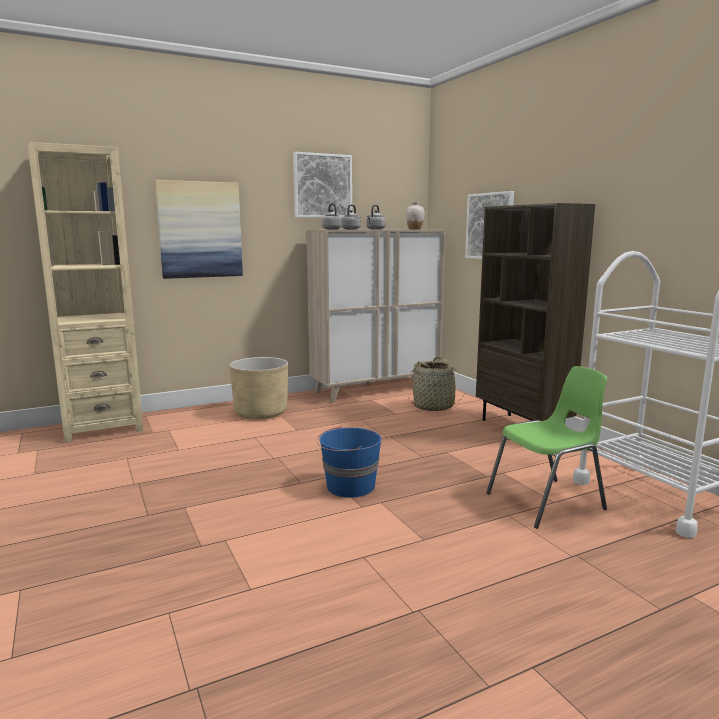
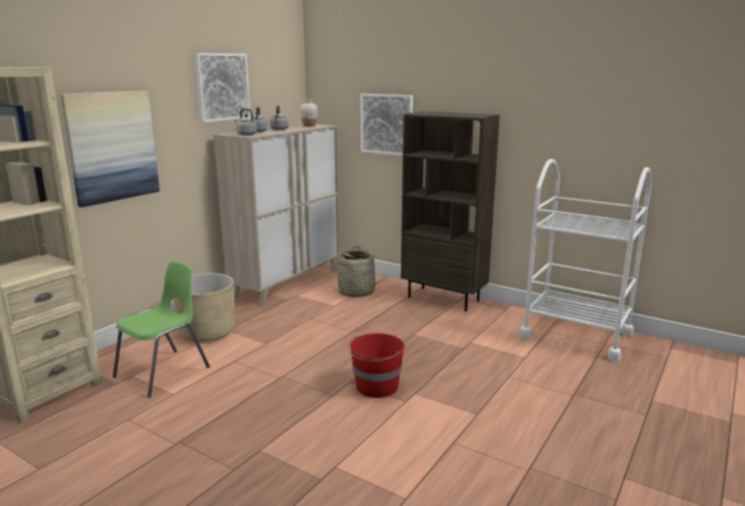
camera: 30 degrees left, 5 degrees up
blue bucket [316,426,381,498] -> red bucket [347,333,405,398]
green chair [486,366,607,529] -> green chair moved to [113,261,210,398]

